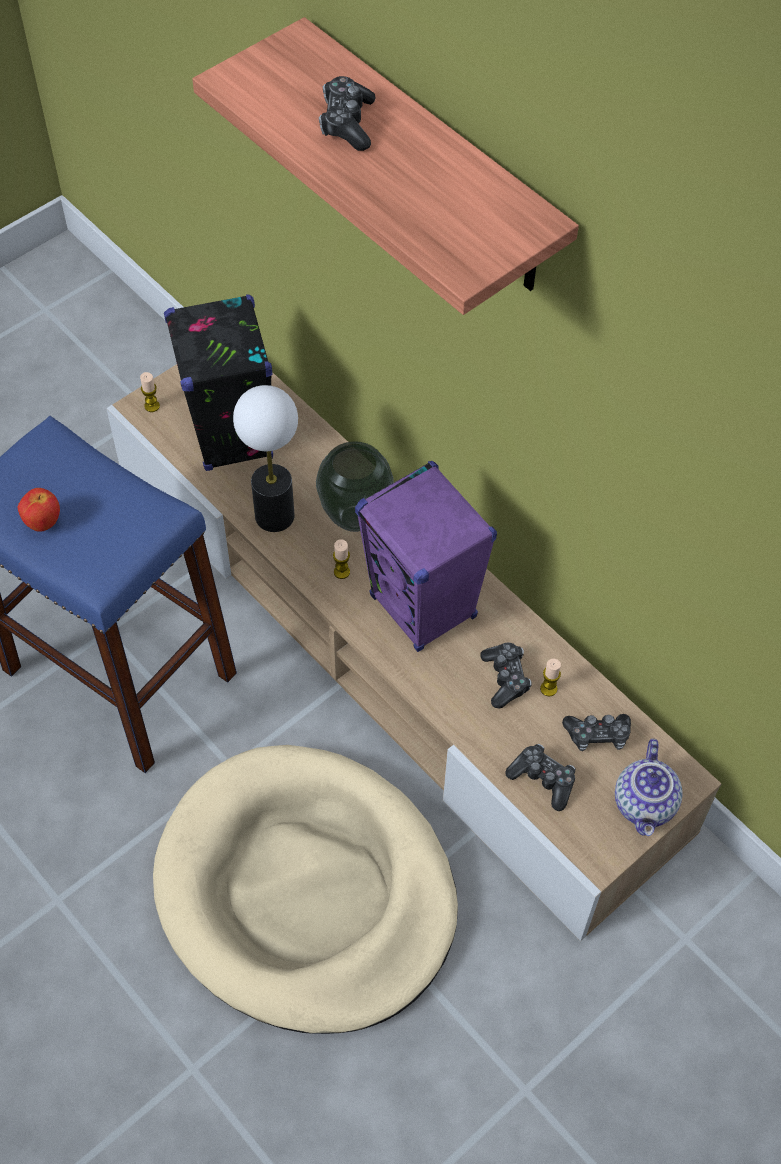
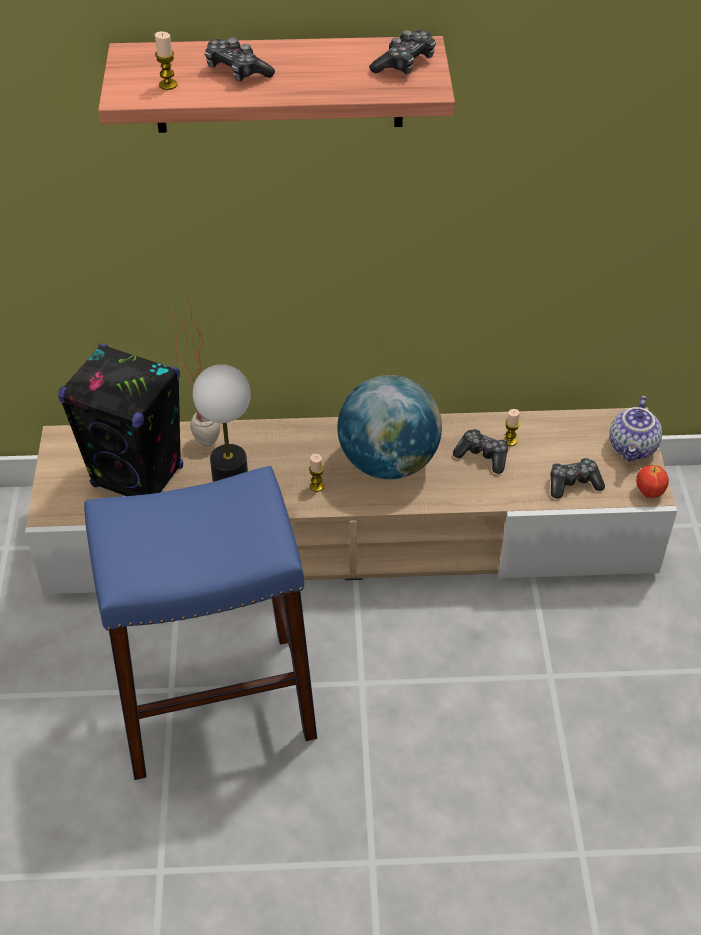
camera: 50 degrees left, 10 degrees down
apple [18,488,60,531] -> apple moved to [636,465,669,498]
candle [140,372,160,412] -> candle moved to [155,31,178,90]
beige dog bed [153,745,458,1034] -> none
vase [316,441,394,532] -> none
purple speaker [355,461,497,652] -> globe [337,375,442,479]
game controller [562,714,631,751] -> game controller moved to [369,30,436,74]
teapot [615,739,682,836] -> teapot turned 60 degrees clockwise [609,396,662,462]
none -> potted plant [172,297,221,447]

